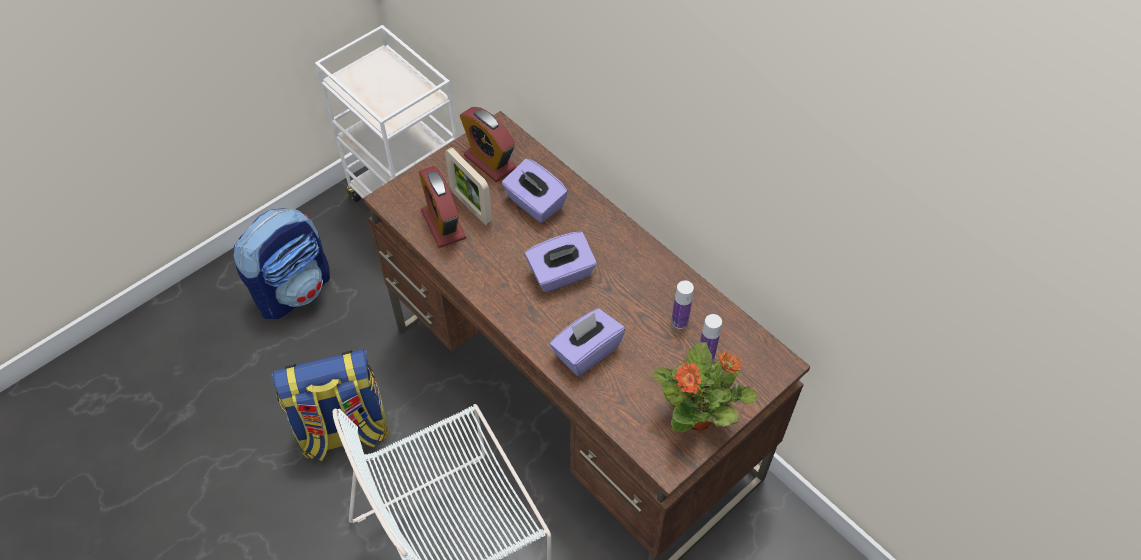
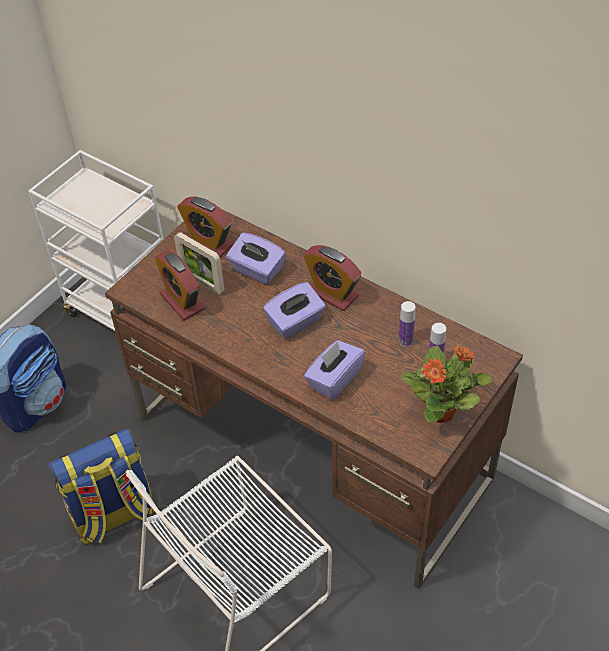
camera: 10 degrees left, 5 degrees down
none -> alarm clock [303,245,361,311]

